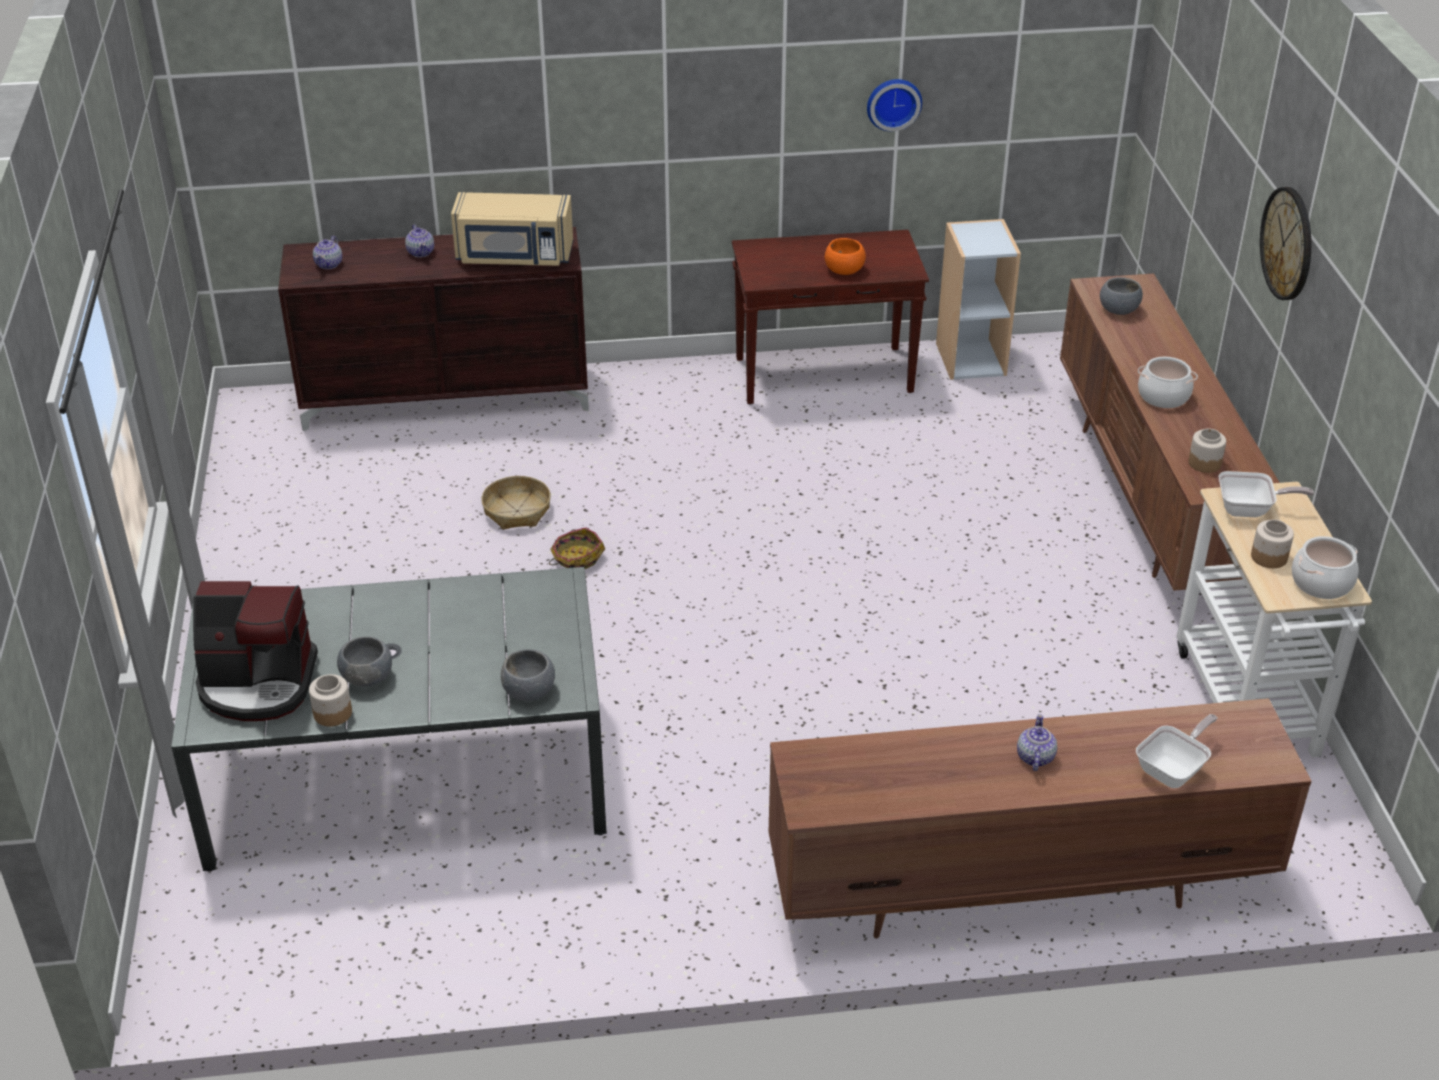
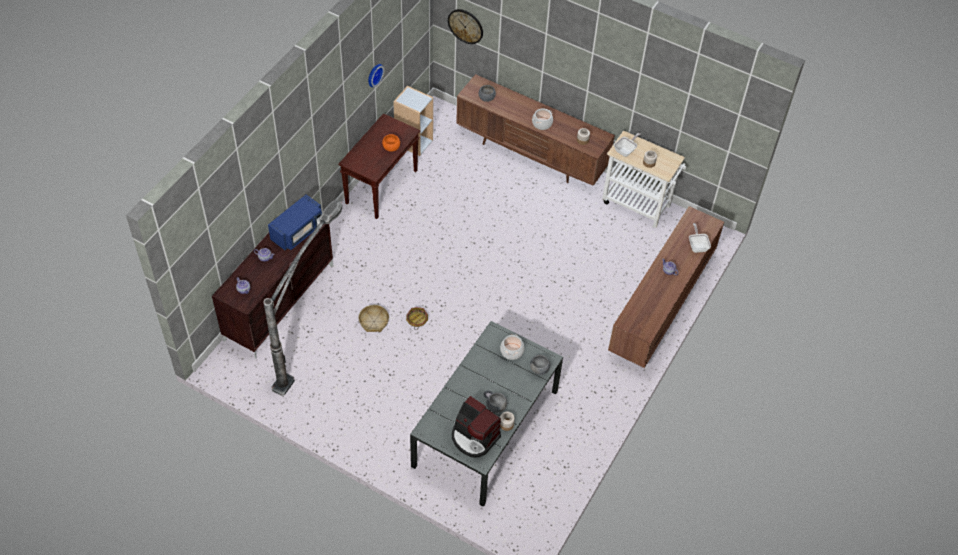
camera: 55 degrees left, 15 degrees up
coffee machine [193,581,318,721] -> coffee machine turned 90 degrees clockwise [452,396,501,458]
beige microwave [451,192,573,266] -> blue microwave [268,195,322,250]
wall clock [1260,187,1311,300] -> wall clock moved to [448,9,483,44]
cooking pot [1292,536,1359,599] -> cooking pot moved to [500,334,524,360]
none -> floor lamp [264,200,342,396]

